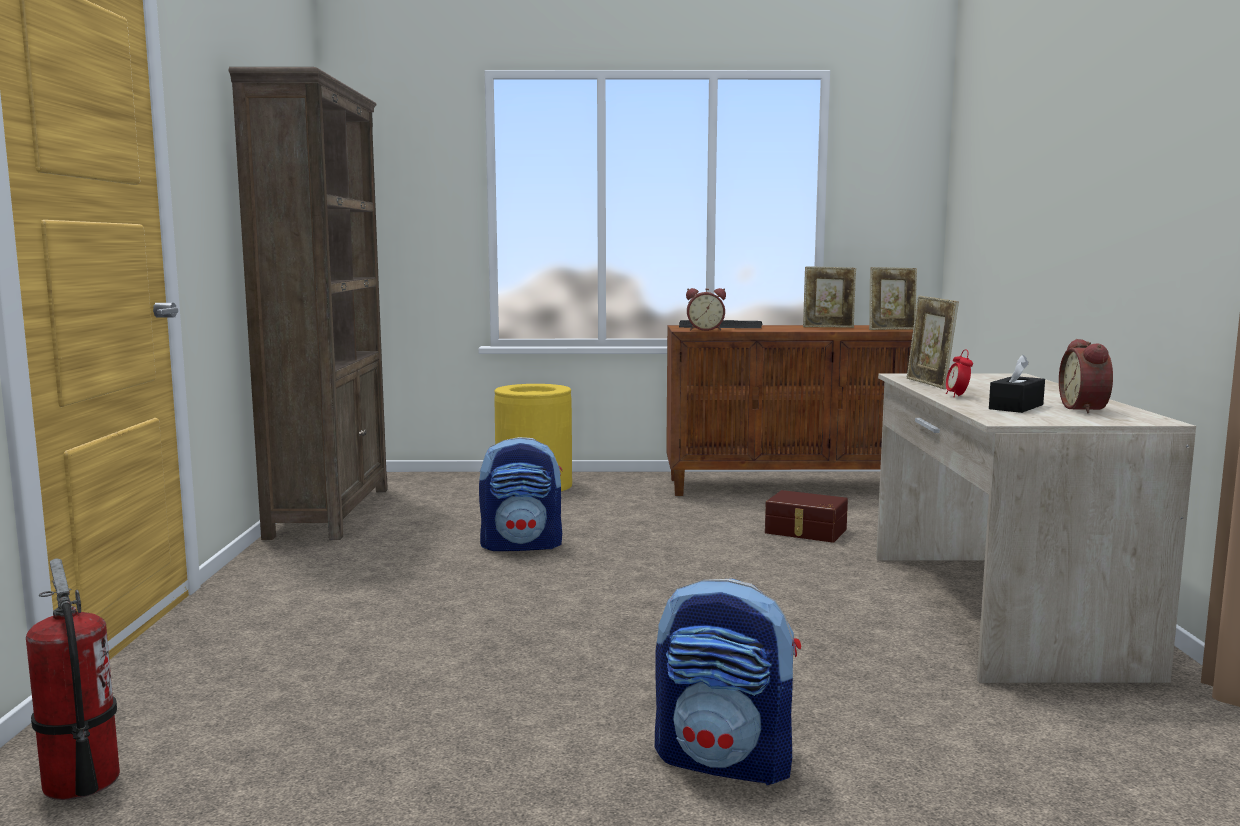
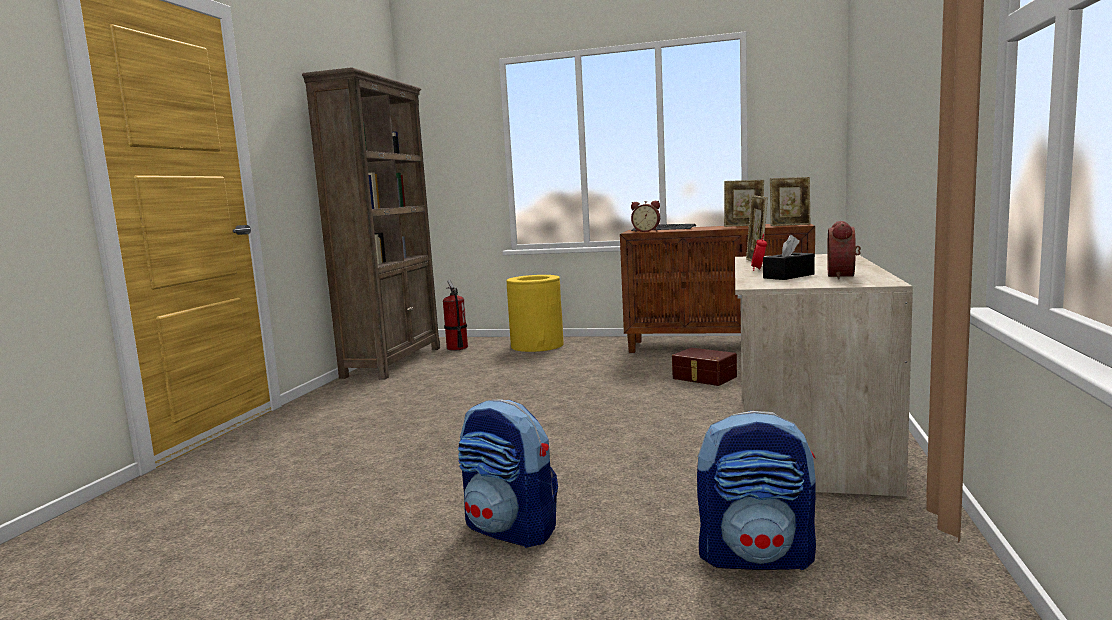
camera: 15 degrees right, 0 degrees up
fire extinguisher [26,559,120,800] -> fire extinguisher moved to [443,280,468,351]
backpack [479,437,562,551] -> backpack moved to [697,411,816,570]

